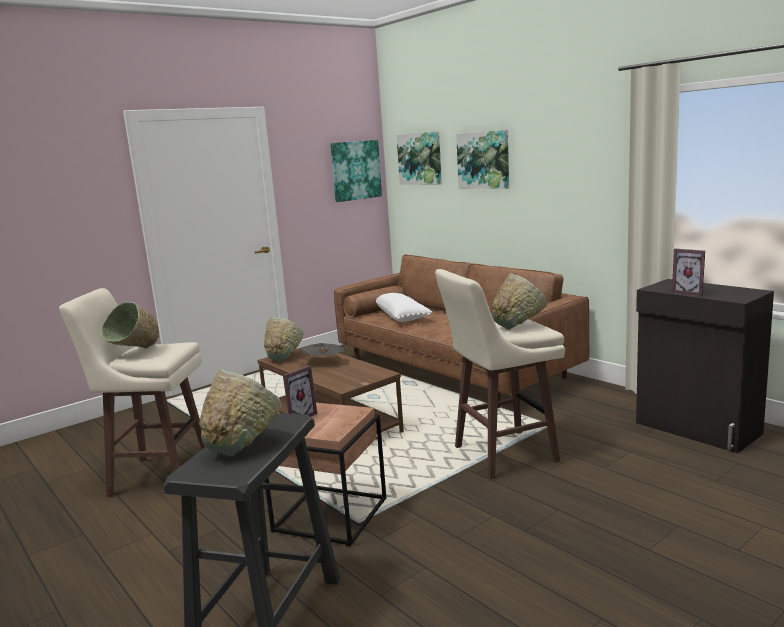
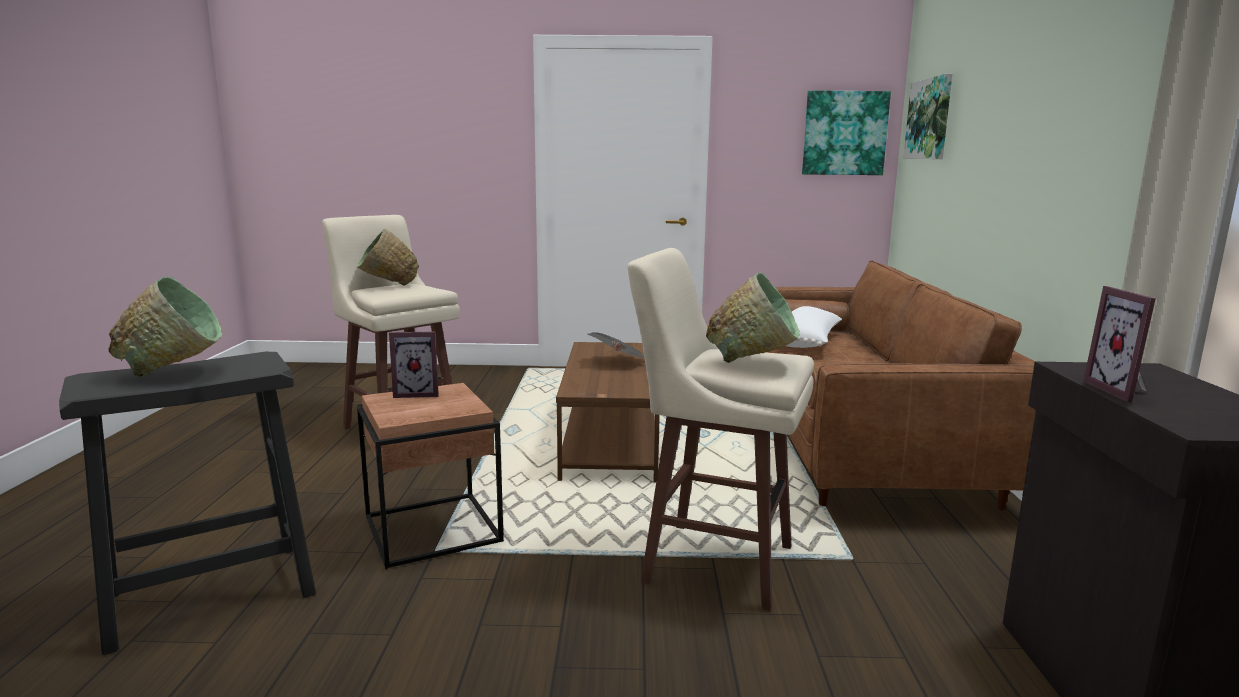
camera: 40 degrees right, 0 degrees up
green bowl [264,317,303,362] -> none
picture [456,130,509,189] -> none

